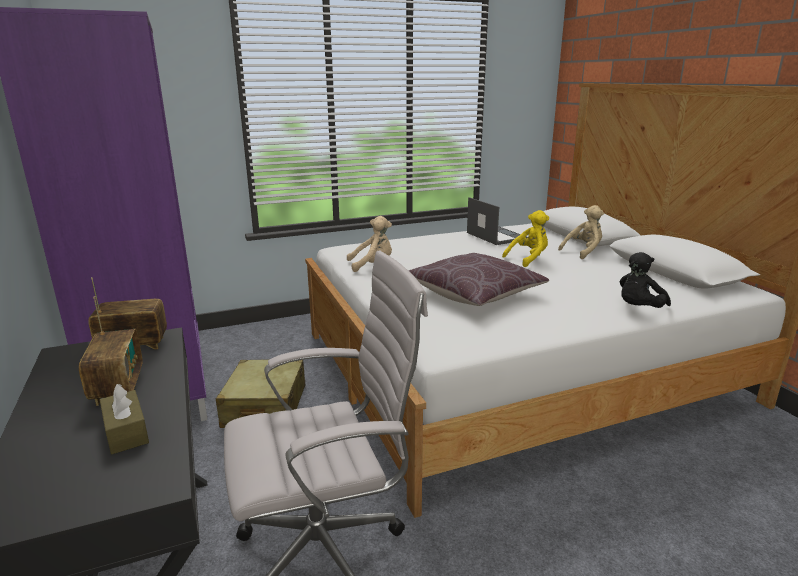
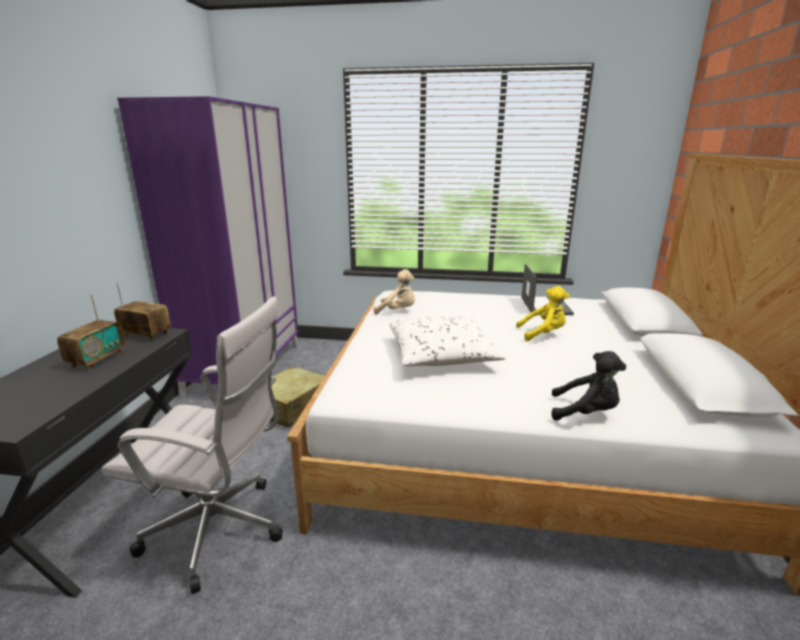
camera: 30 degrees right, 0 degrees up
brown tissue box [100,384,149,454] -> none
brown pillow [409,253,549,306] -> white pillow [389,316,505,366]
beige plush toy [558,205,604,259] -> none
black plush toy [619,252,671,308] -> black plush toy turned 150 degrees counterclockwise [552,351,626,420]

